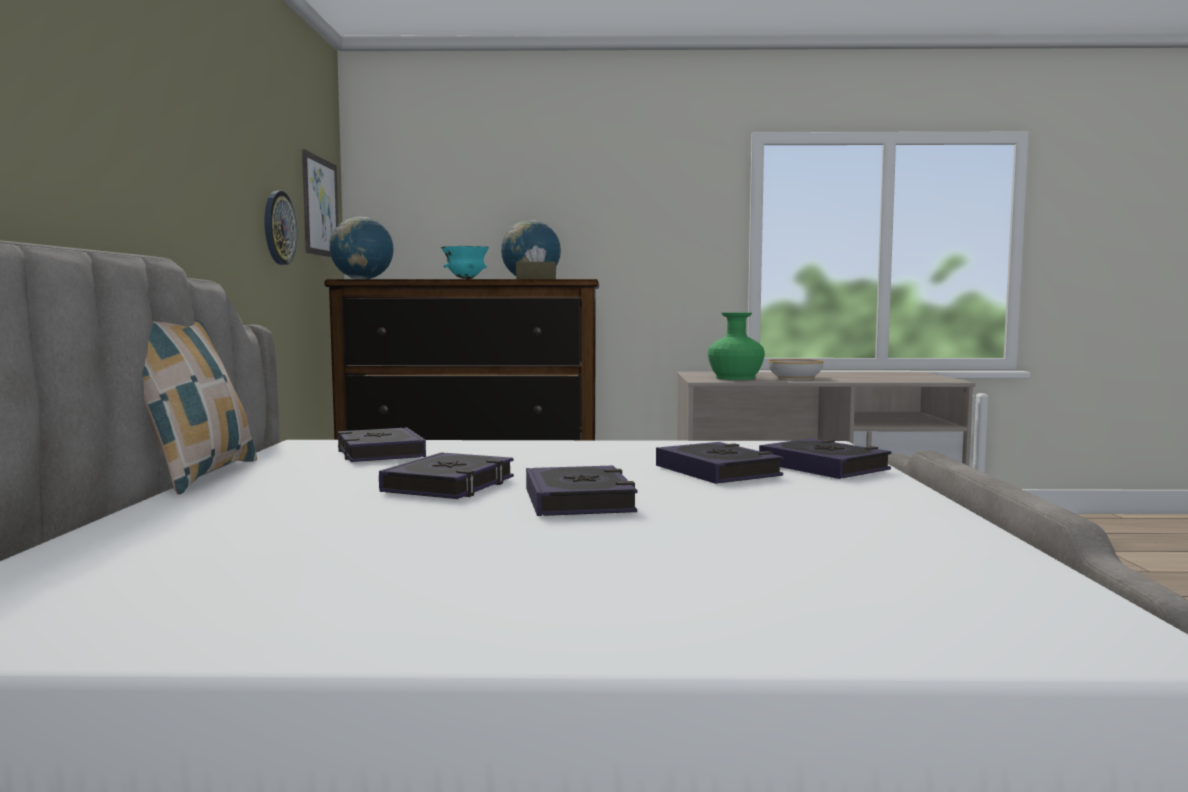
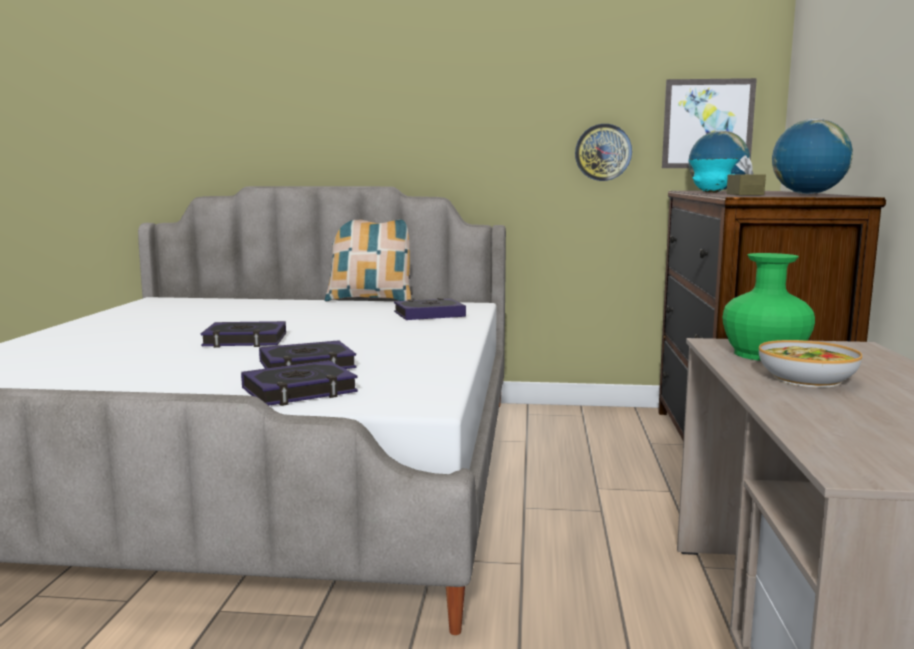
camera: 95 degrees right, 5 degrees up
book [379,452,514,499] -> none

